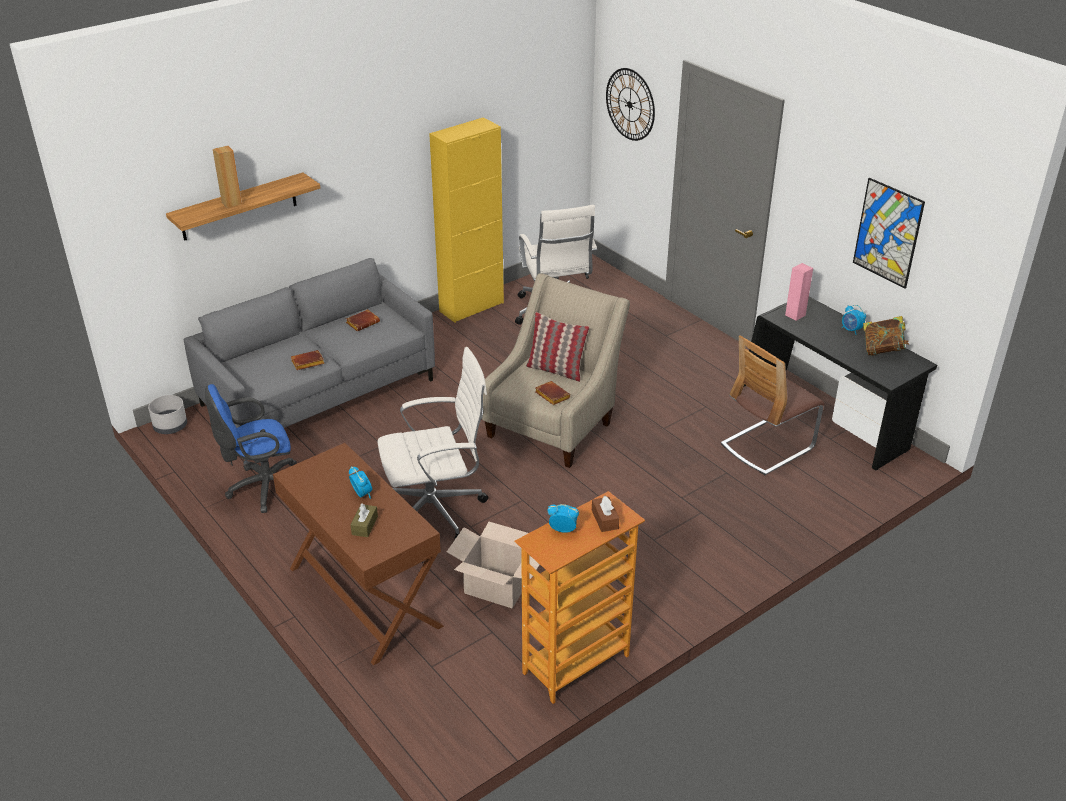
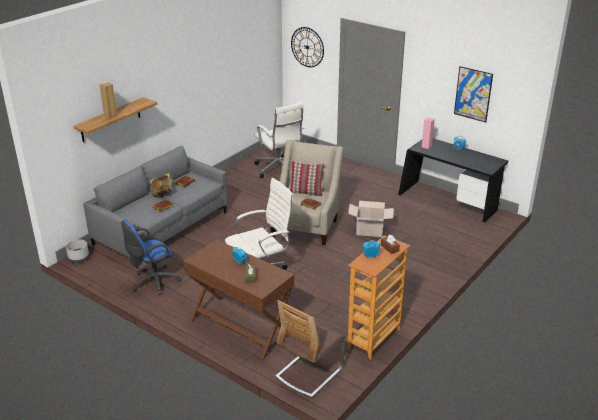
camera: 15 degrees left, 5 degrees down
yellow cabinet [429,117,504,323] -> none
cardboard box [447,522,540,608] -> cardboard box moved to [348,201,394,237]
chair [721,335,825,475] -> chair moved to [275,300,345,398]
book [863,316,909,356] -> book moved to [150,173,174,197]

